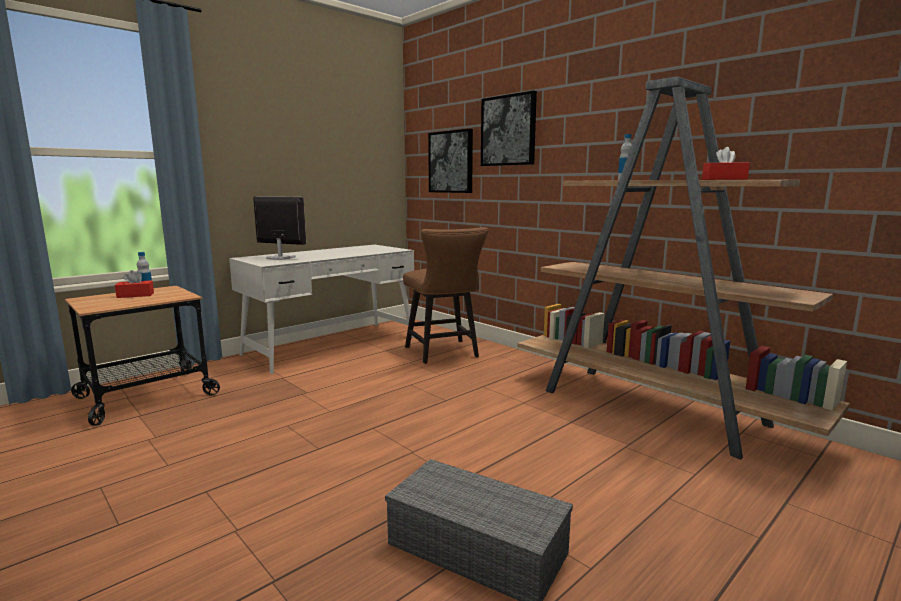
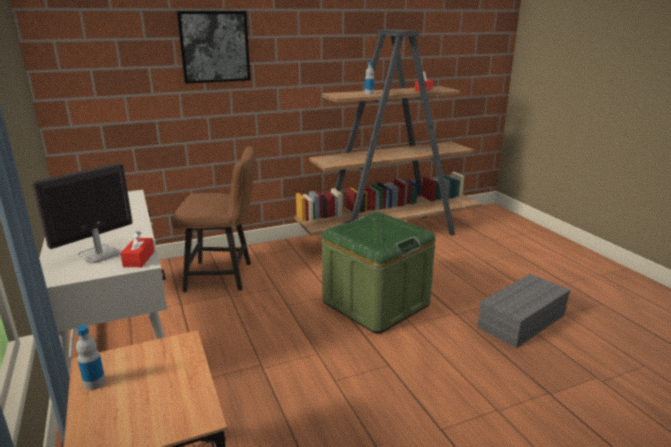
camera: 70 degrees left, 10 degrees up
red tissue box [115,270,154,298] -> red tissue box moved to [120,231,155,267]
picture [428,129,473,193] -> none
none -> green storage box [322,212,436,334]

